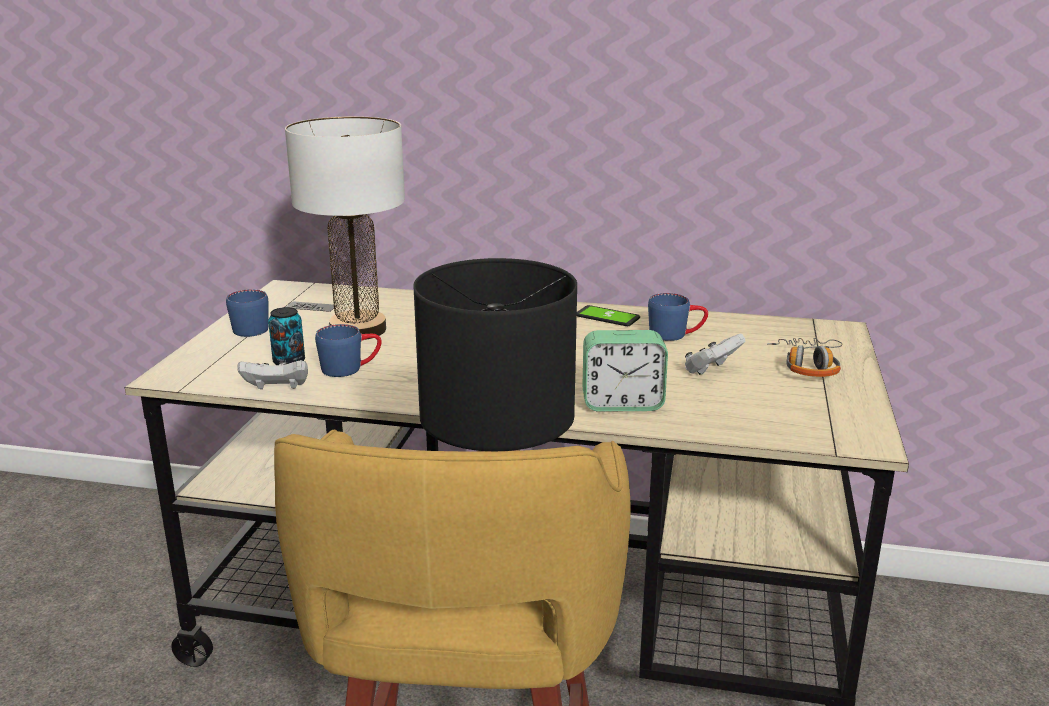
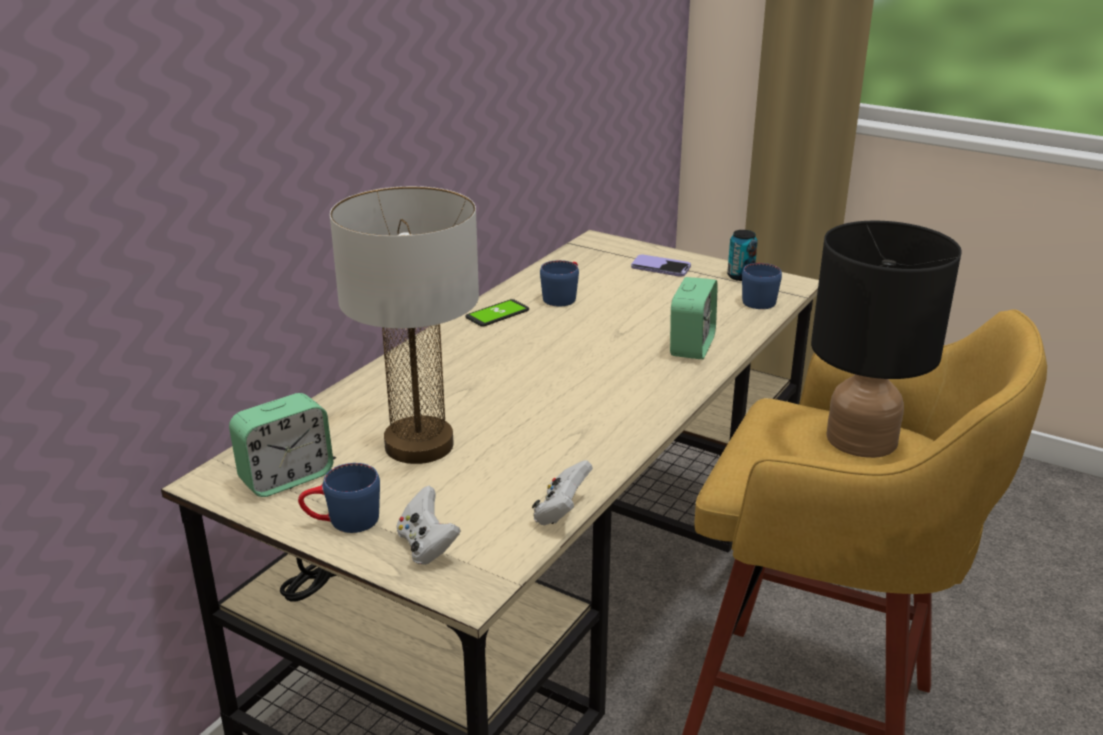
camera: 70 degrees left, 5 degrees up
can [268,307,305,365] -> can moved to [727,230,758,281]
blue mug [315,324,382,377] -> blue mug moved to [742,263,782,309]
white game controller [685,334,745,375] -> white game controller moved to [397,486,461,565]
headphones [767,338,843,377] -> phone [631,254,691,277]
none -> alarm clock [229,393,333,497]

